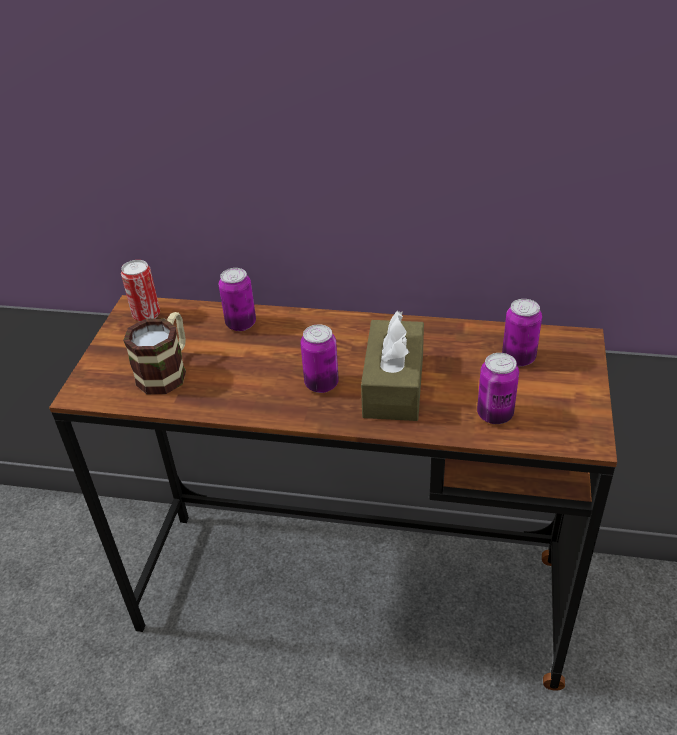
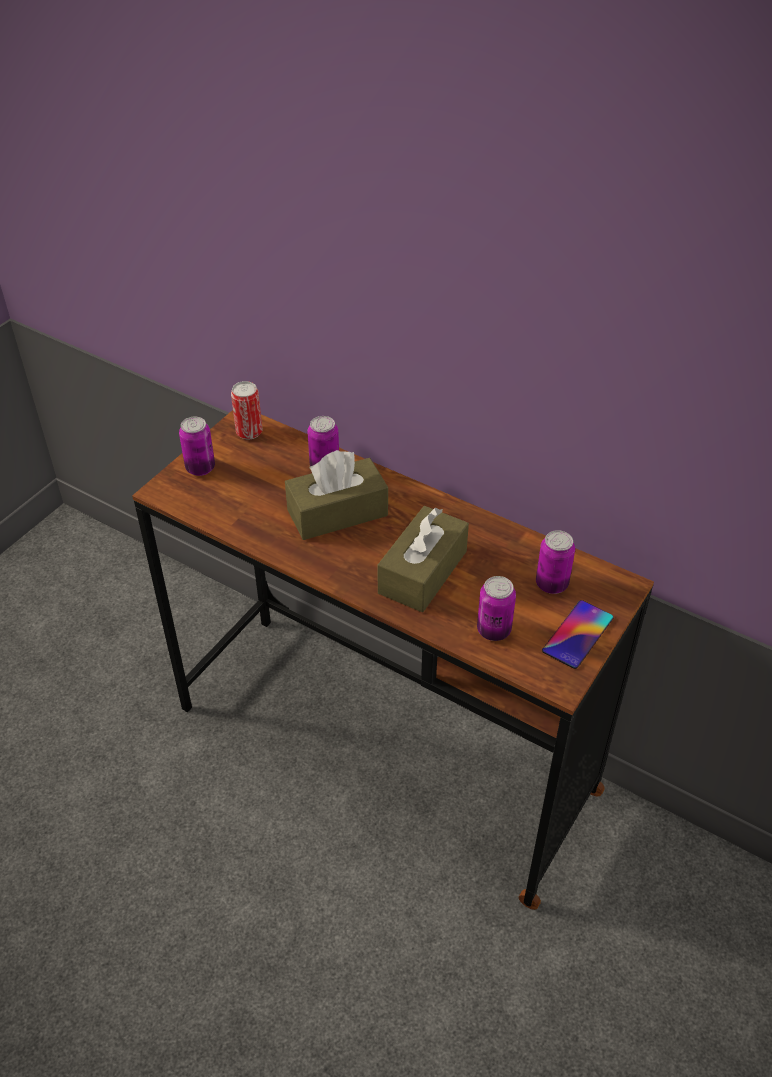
camera: 20 degrees right, 5 degrees up
mug [123,312,186,394] -> none
can [300,324,339,393] -> can moved to [179,417,215,476]
none -> brown tissue box [285,450,388,540]
none -> phone [542,600,614,669]

